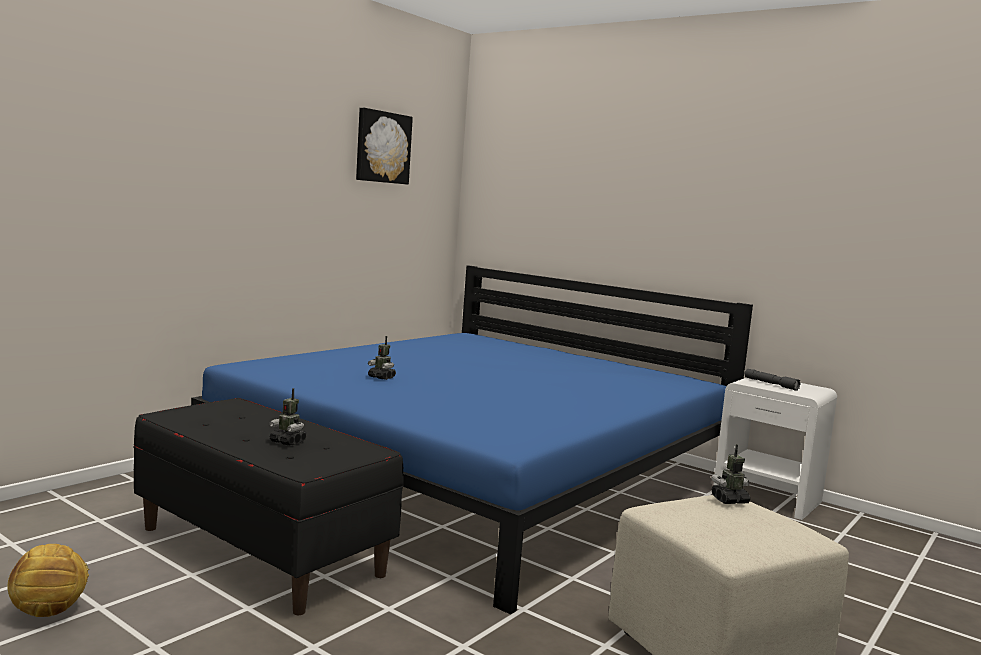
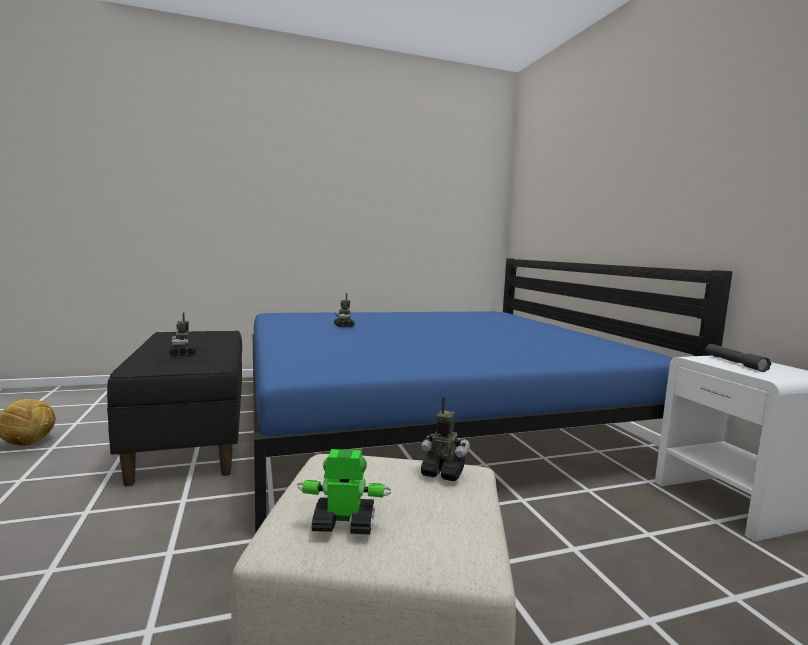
camera: 35 degrees right, 0 degrees up
picture [356,108,413,185] -> none
none -> toy robot [297,449,391,535]

